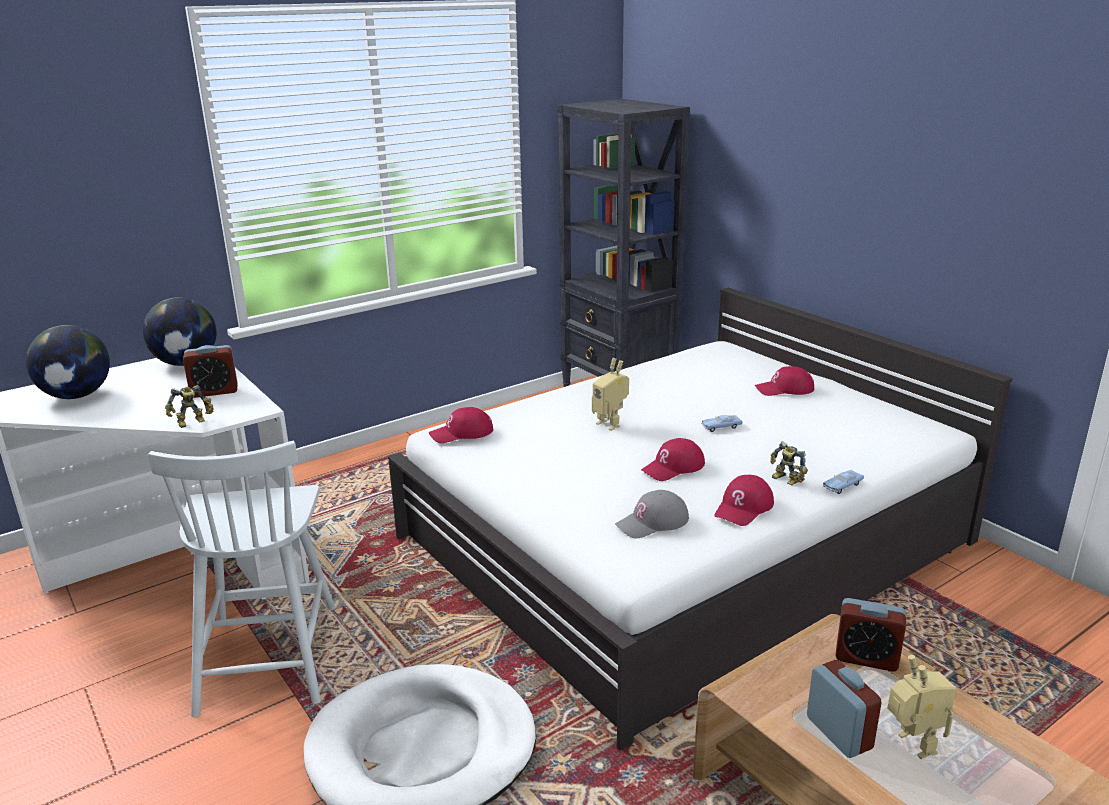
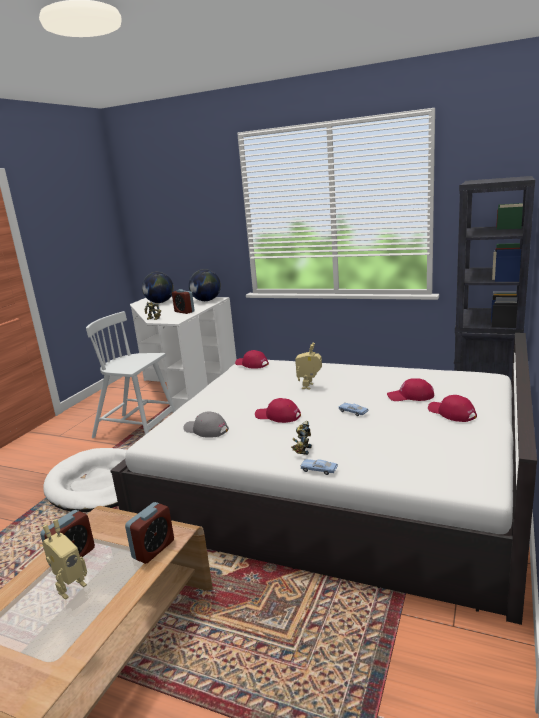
camera: 60 degrees right, 5 degrees down
white chair [148,441,335,718] -> white chair turned 60 degrees clockwise [86,311,176,438]
red cap [714,475,774,526] -> red cap moved to [387,378,434,401]
alarm clock [836,598,906,672] -> alarm clock turned 135 degrees counterclockwise [125,502,174,564]

